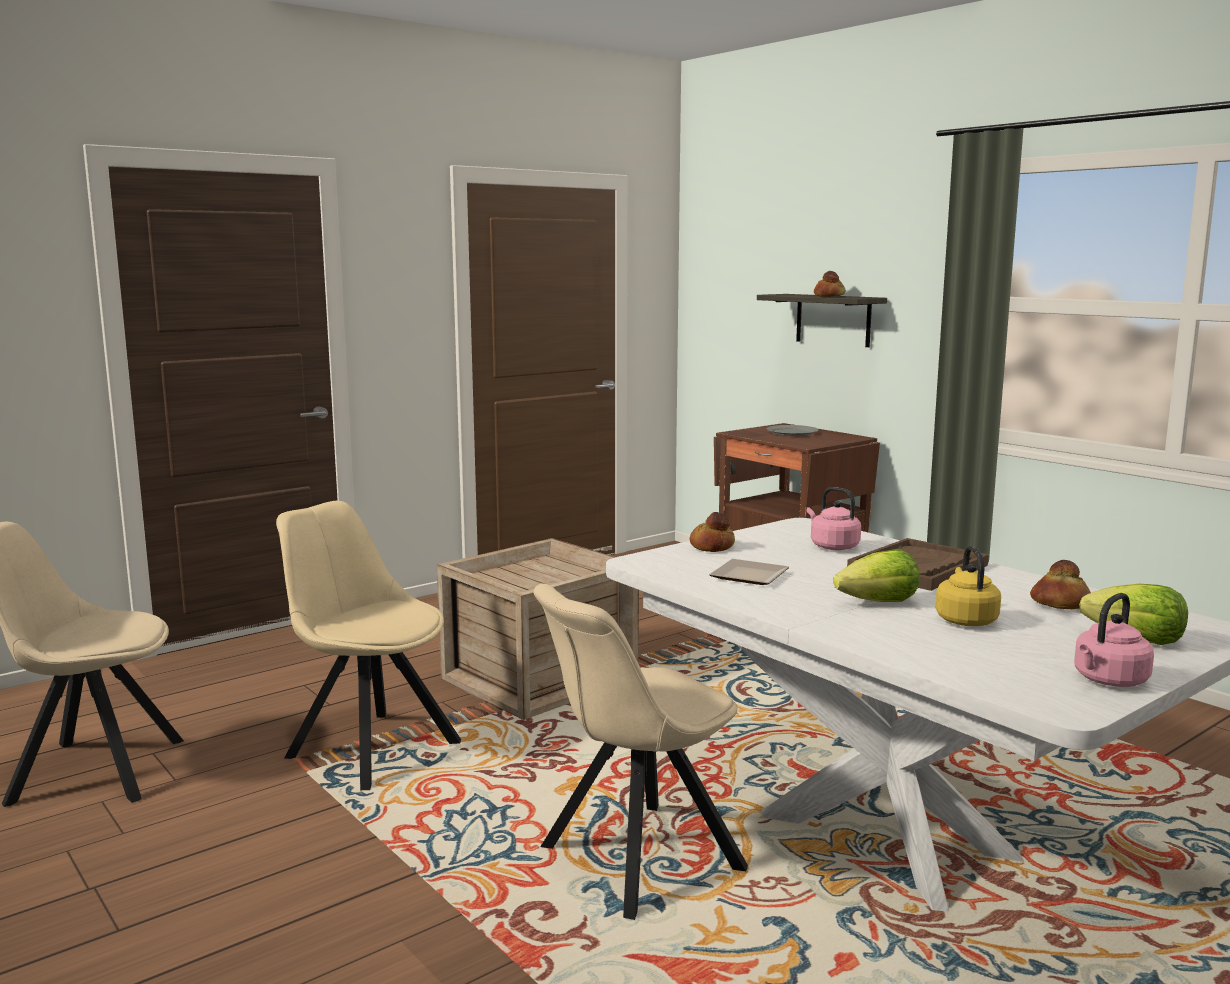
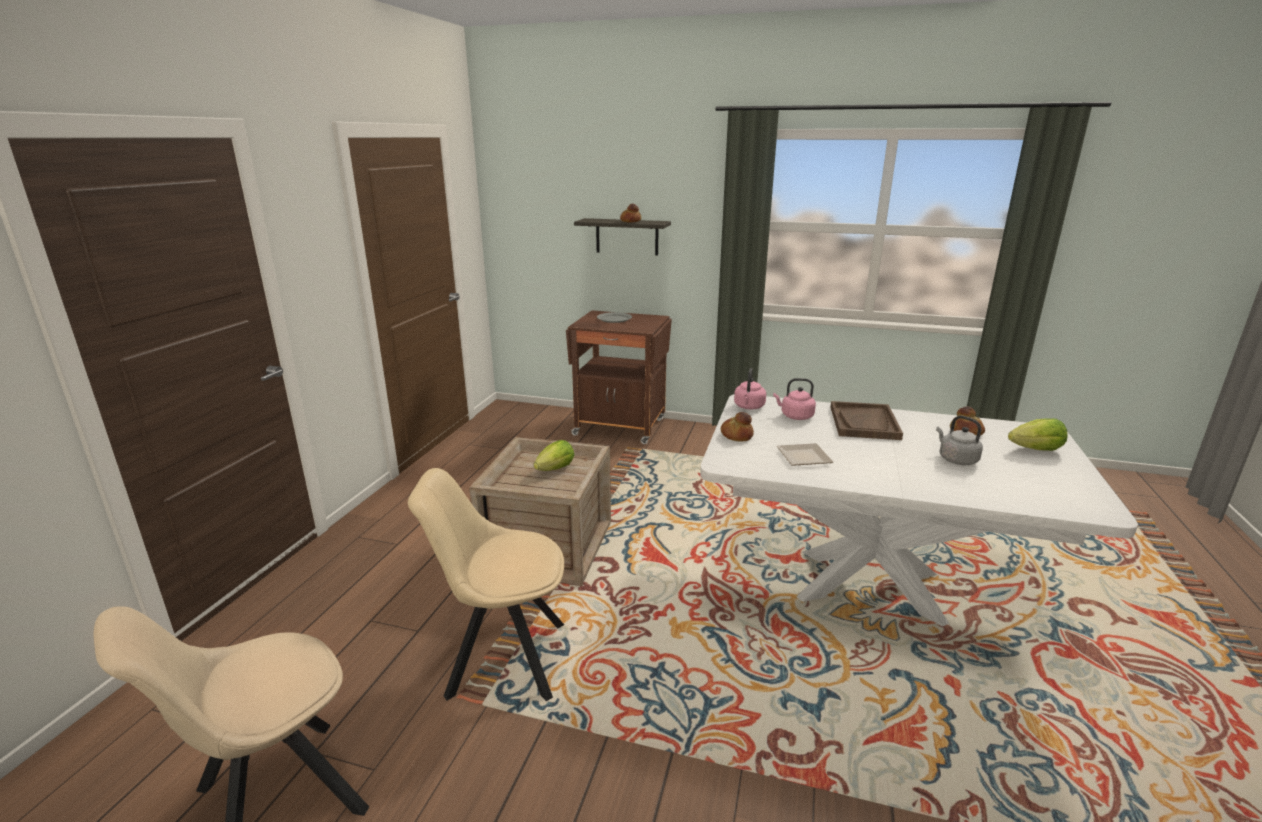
camera: 35 degrees left, 10 degrees up
beige chair [534,584,748,920] -> none
lettuce [833,550,920,602] -> lettuce moved to [534,440,574,471]
yellow kettle [936,546,1001,626] -> grey kettle [936,416,983,465]
pink kettle [1074,593,1154,687] -> pink kettle moved to [734,368,766,409]

